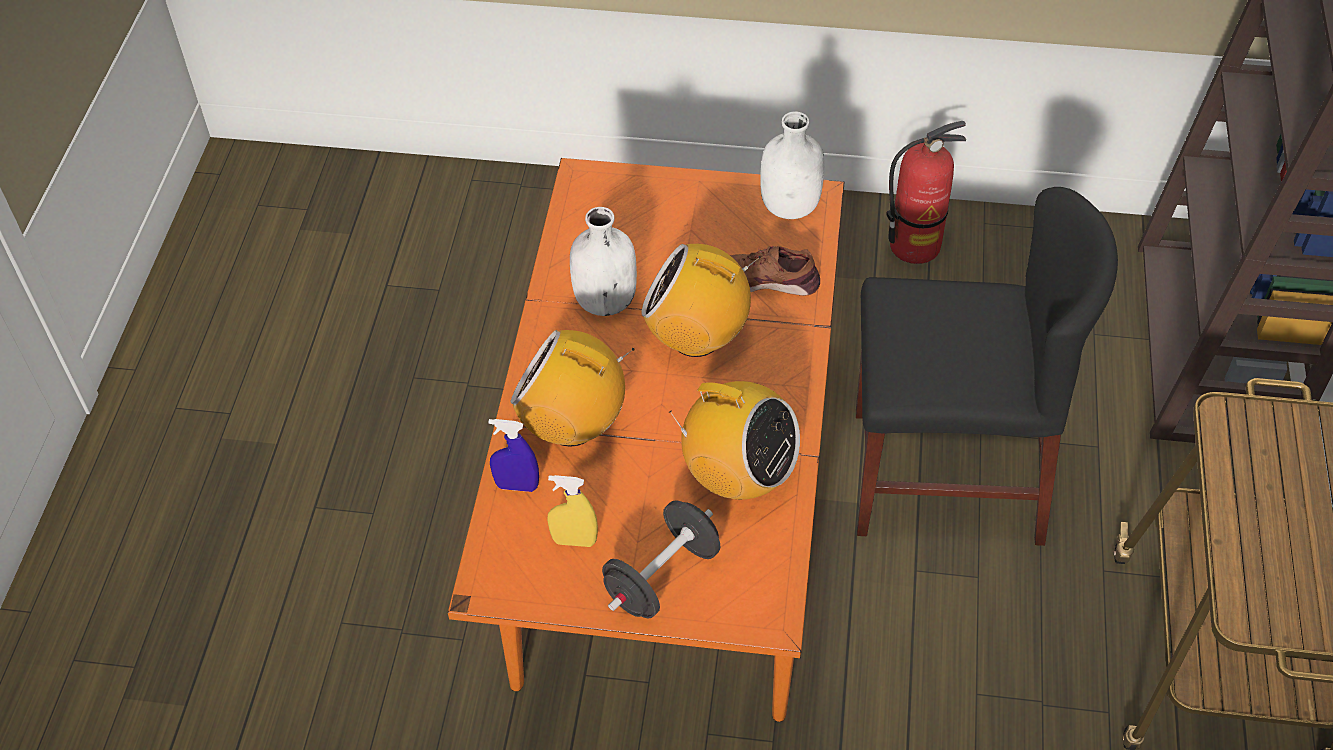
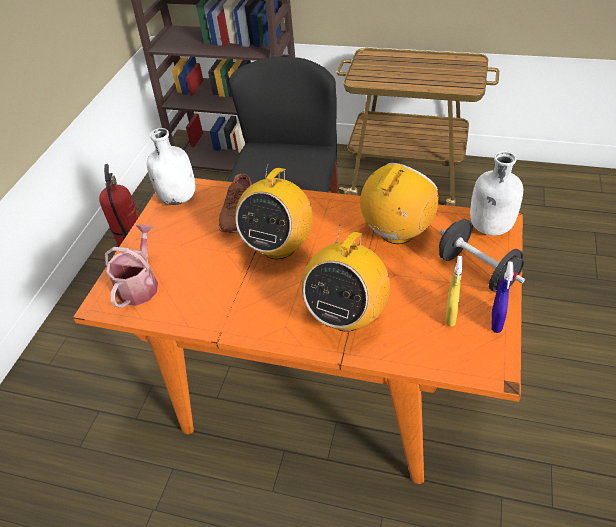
camera: 80 degrees left, 5 degrees down
blue spray bottle [489,419,539,492] -> blue spray bottle moved to [491,261,513,333]
white bottle [570,207,637,316] -> white bottle moved to [470,151,523,235]
none -> watering can [105,224,158,308]

